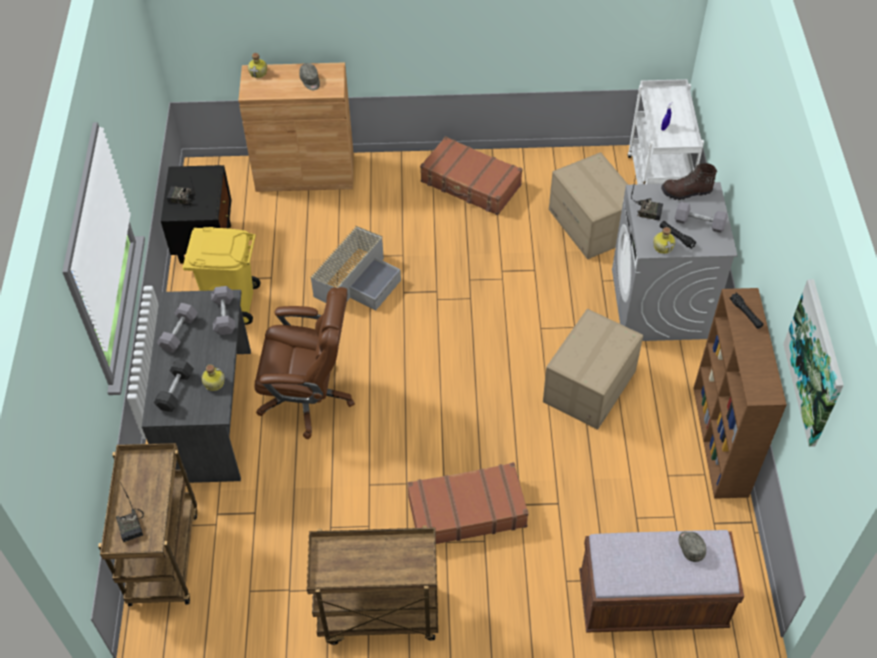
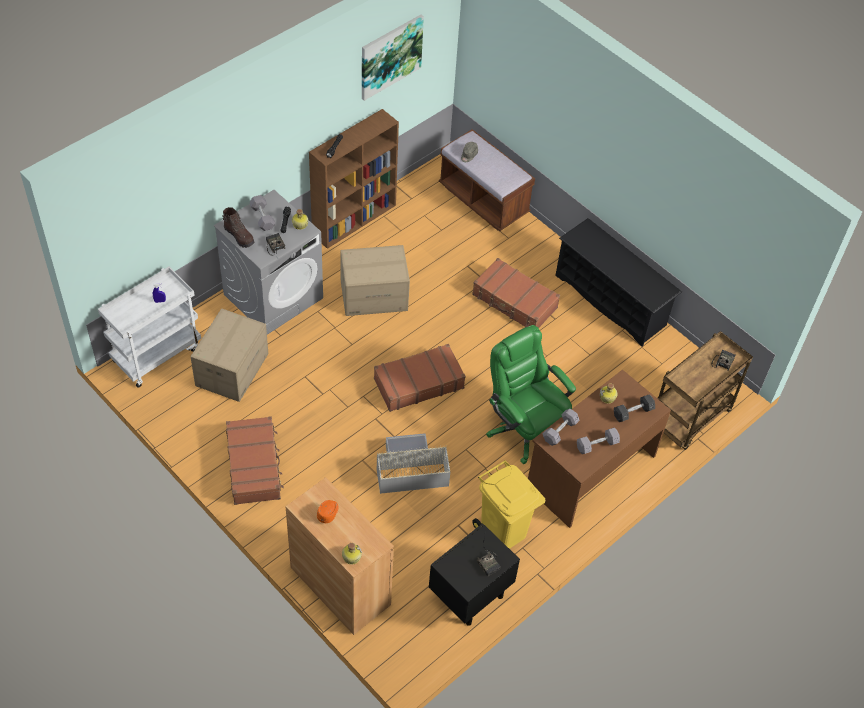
camera: 135 degrees left, 0 degrees up
grey desk [142,290,251,483] -> brown desk [528,369,671,528]
brown office chair [254,287,355,439] -> green office chair [486,325,576,464]
grey cap [299,63,320,90] -> orange cap [317,500,338,523]
brown cart [307,525,438,645] -> black shoe rack [555,218,682,346]
none -> brown suitcase [374,344,466,412]

